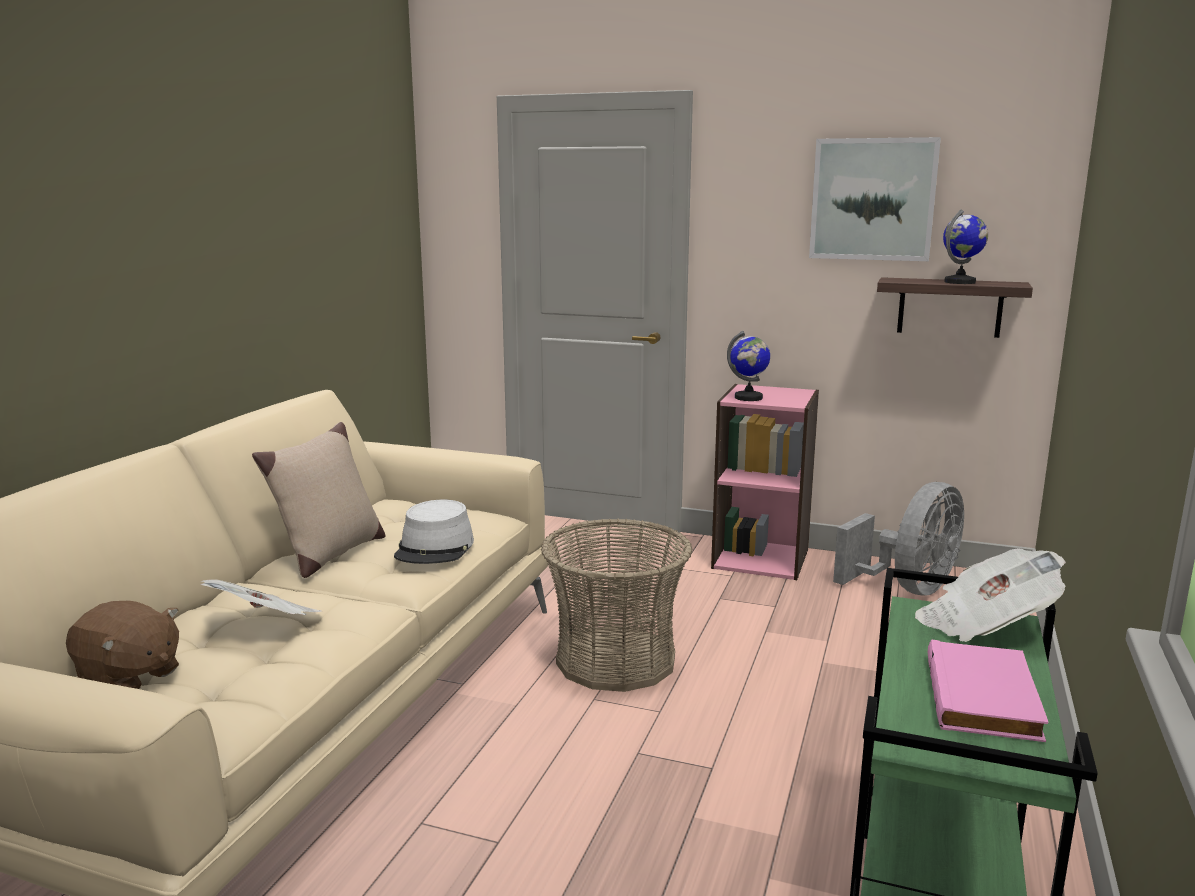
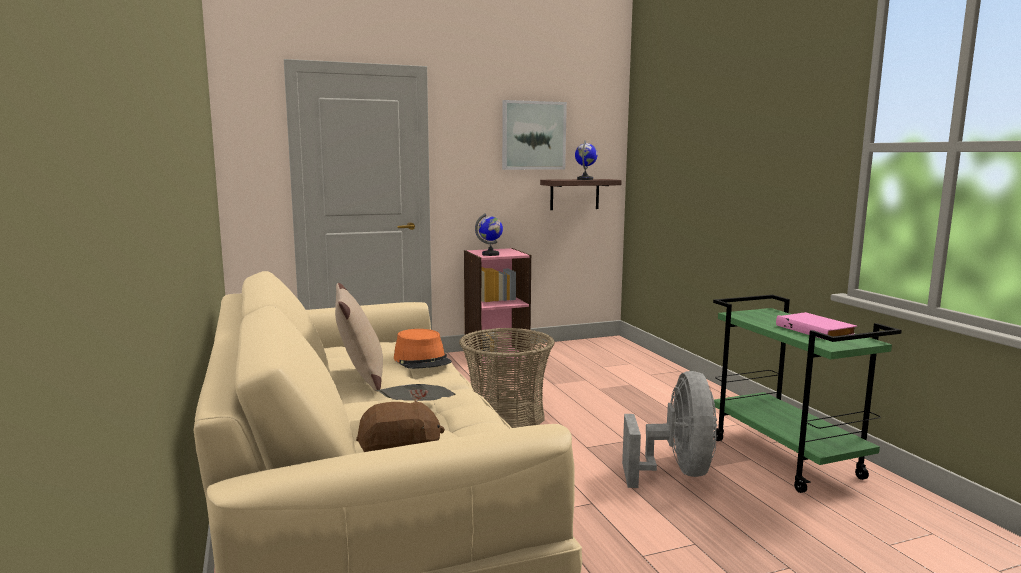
camera: 40 degrees left, 5 degrees down
grey hat [394,500,474,564] -> orange hat [394,329,452,369]
grey fan [833,482,964,596] -> grey fan moved to [622,371,717,488]
newspaper [915,548,1066,642] -> none

